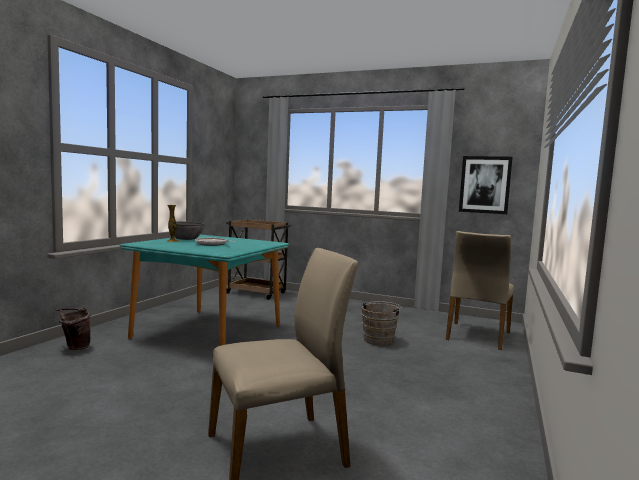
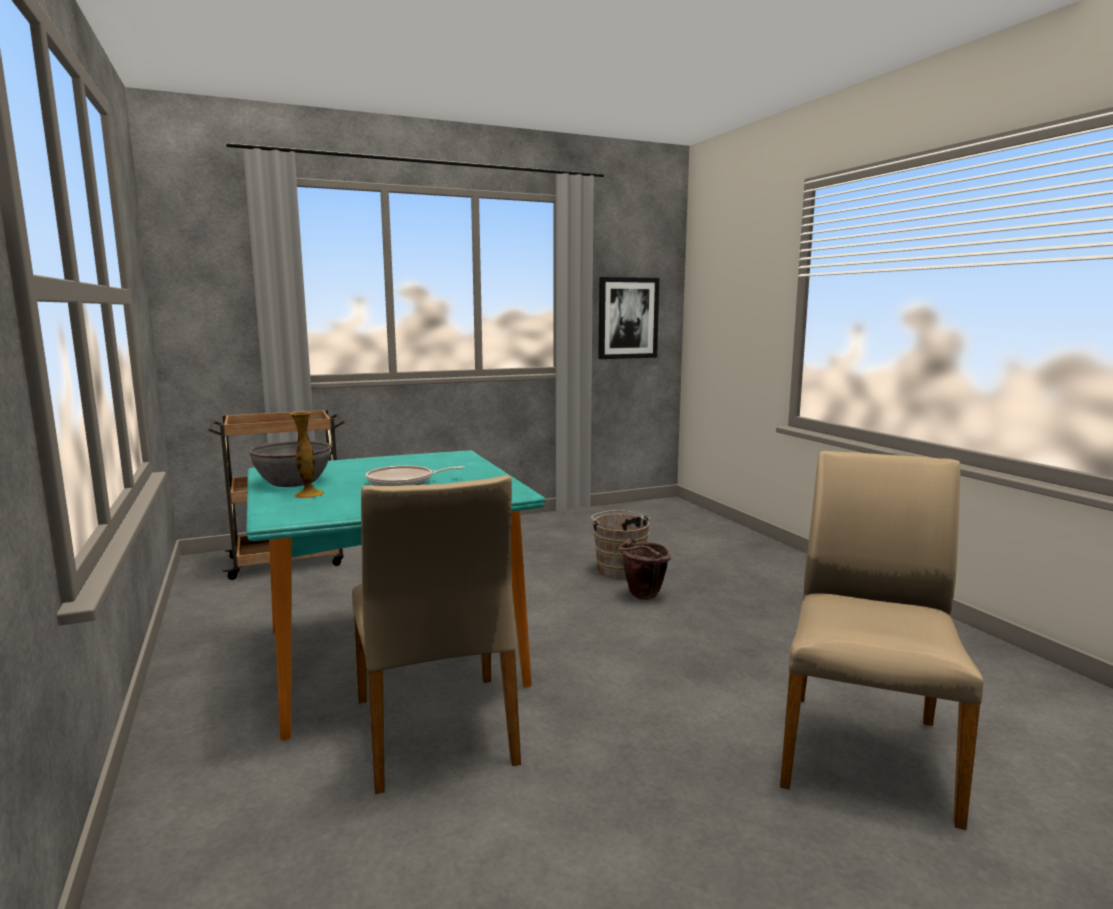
camera: 45 degrees left, 5 degrees up
brown bucket [56,307,91,350] -> brown bucket moved to [618,539,671,600]
beige chair [446,231,514,350] -> beige chair moved to [352,475,521,794]

